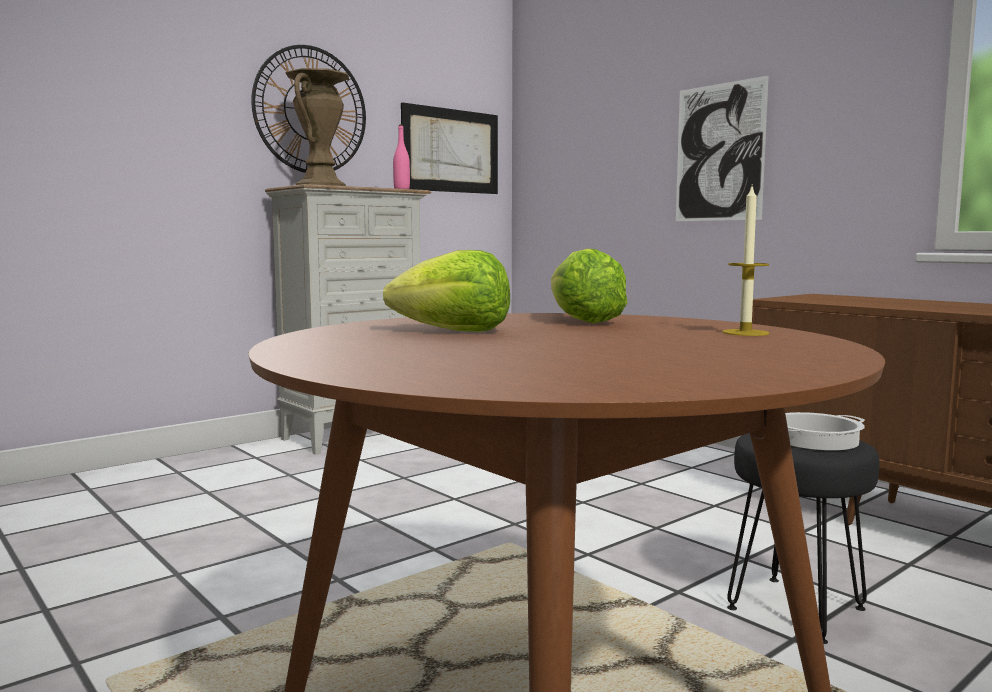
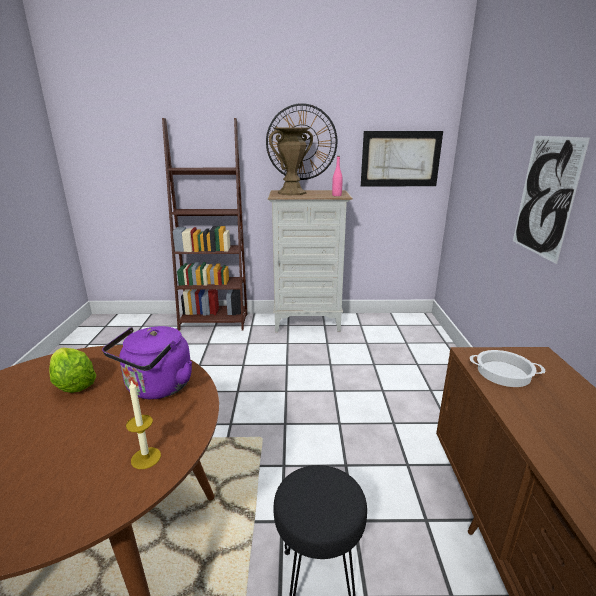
camera: 40 degrees right, 15 degrees up
lettuce [551,249,628,323] -> purple kettle [102,326,192,399]
cooking pot [785,412,866,451] -> cooking pot moved to [470,350,546,387]
none -> brown bookcase [162,118,247,331]

